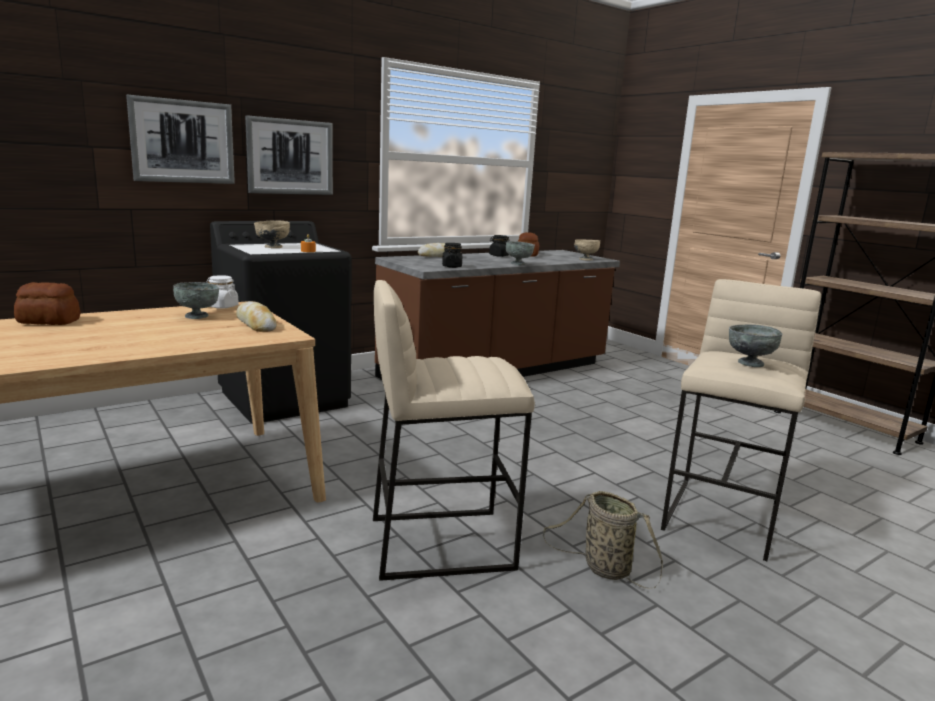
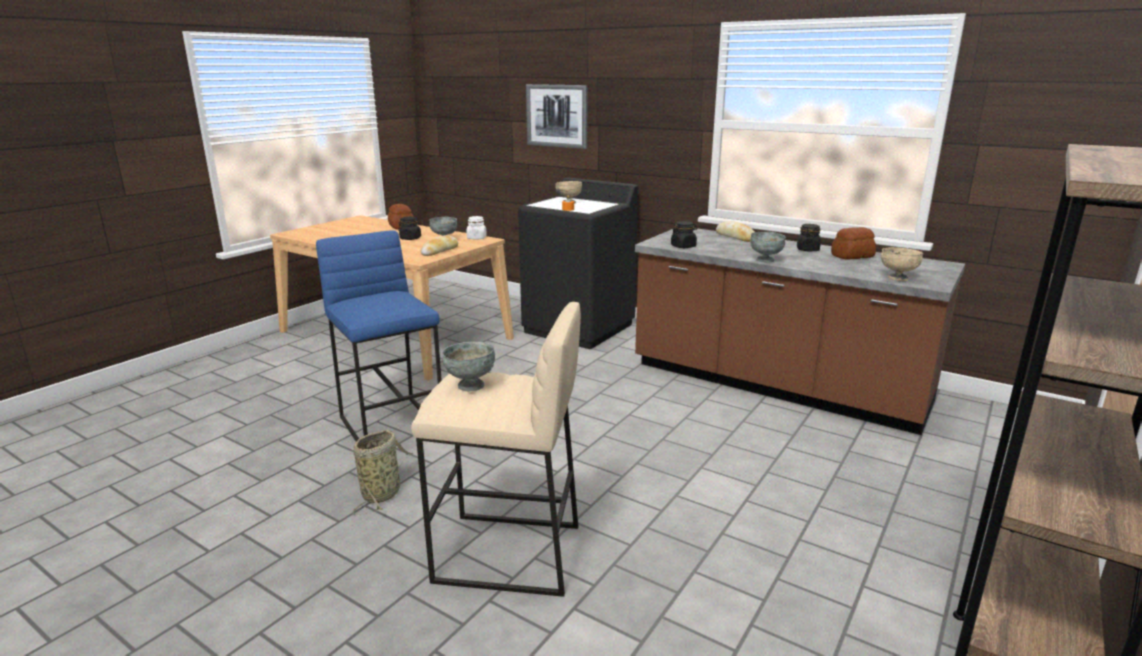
camera: 70 degrees right, 5 degrees up
picture [245,115,333,195] -> none
beige stool [373,280,535,581] -> blue stool [316,230,442,441]
none -> black jar [398,217,421,240]

